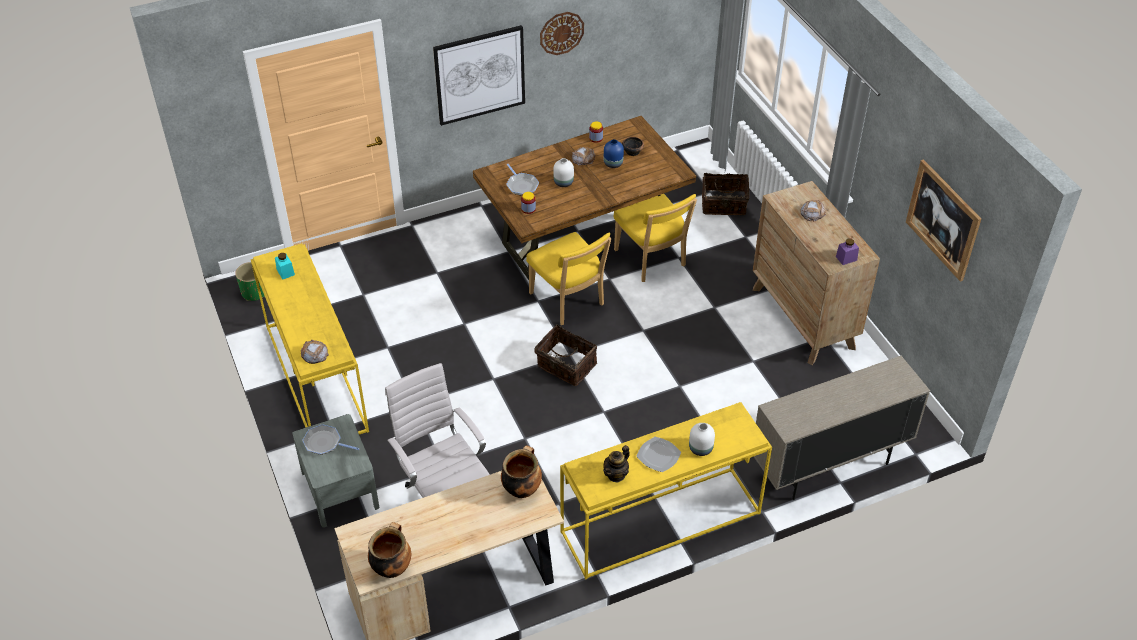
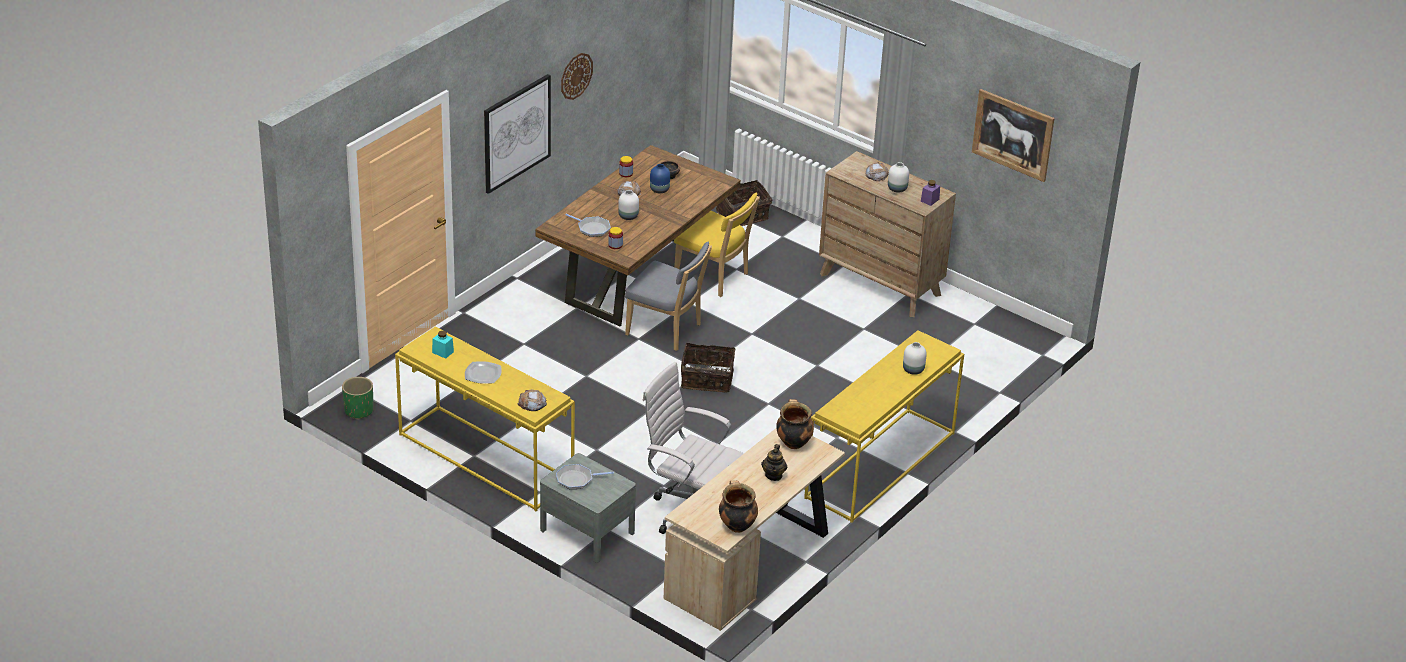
camera: 30 degrees left, 10 degrees down
yellow chair [526,232,612,325] -> grey chair [625,241,712,351]
teapot [603,445,630,483] -> teapot moved to [761,444,787,481]
plate [636,437,681,472] -> plate moved to [465,361,502,384]
beige cabinet [754,356,930,500] -> none
none -> white vase [888,162,909,193]

